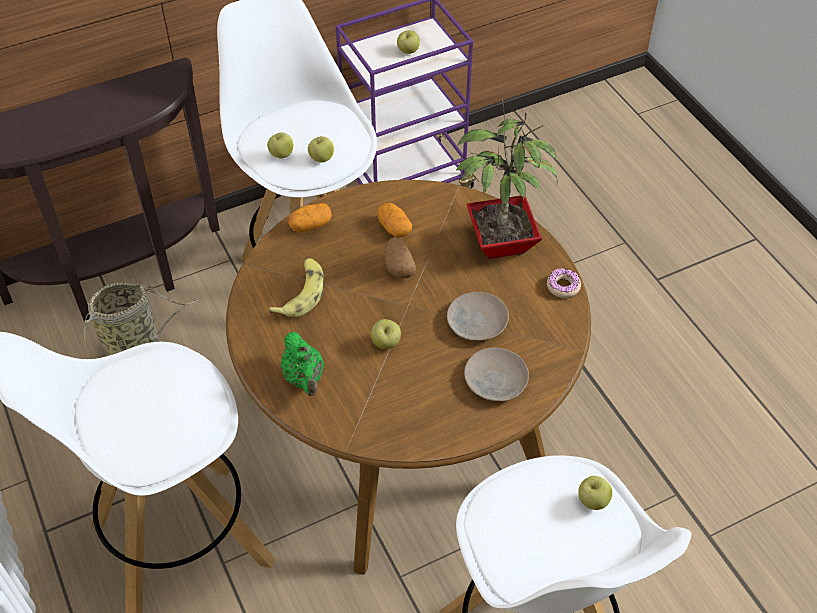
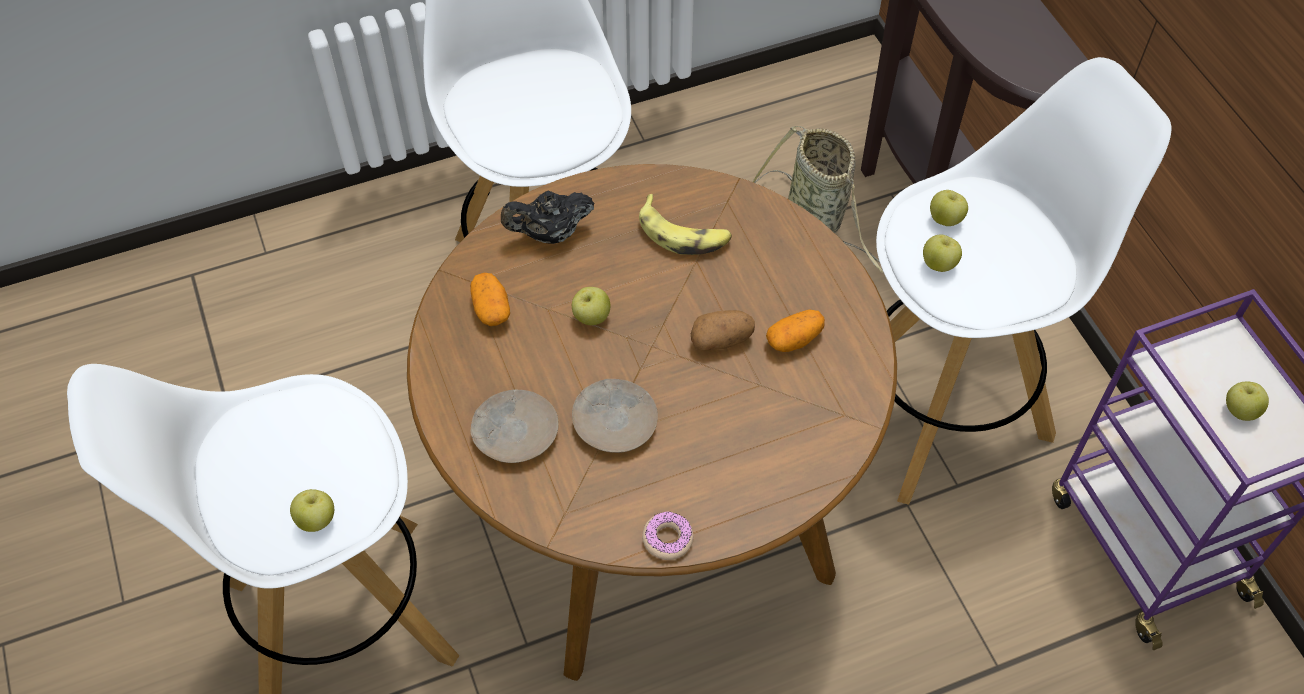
camera: 95 degrees right, 5 degrees up
green teapot [280,332,324,396] -> black teapot [501,190,594,244]
potato [288,203,332,232] -> potato moved to [470,273,510,326]
potted plant [456,97,558,259] -> none

